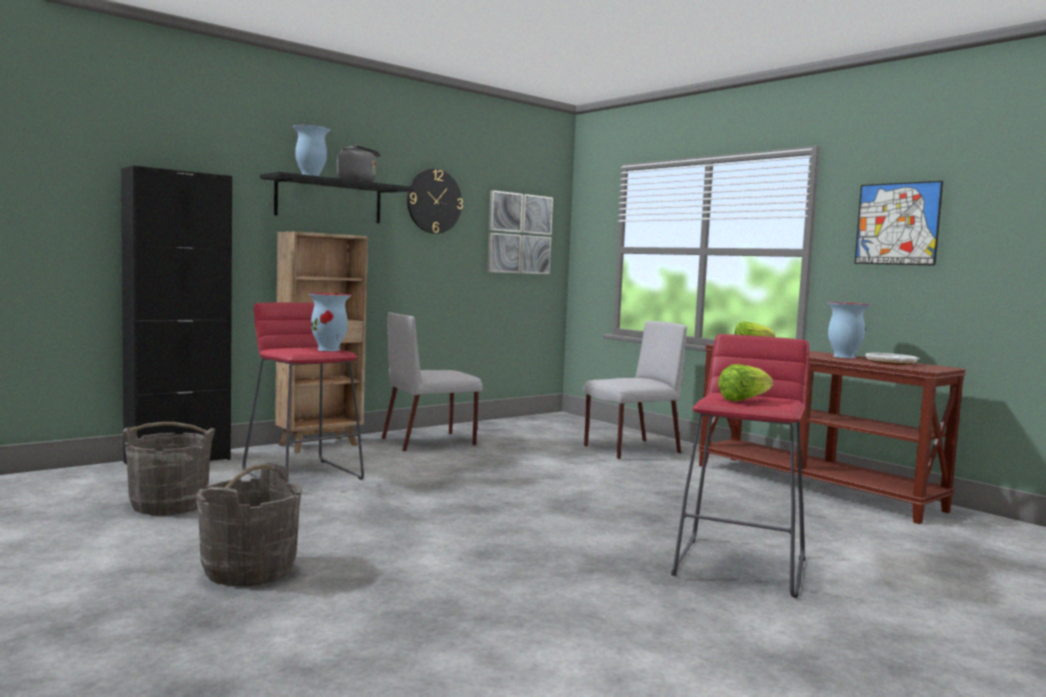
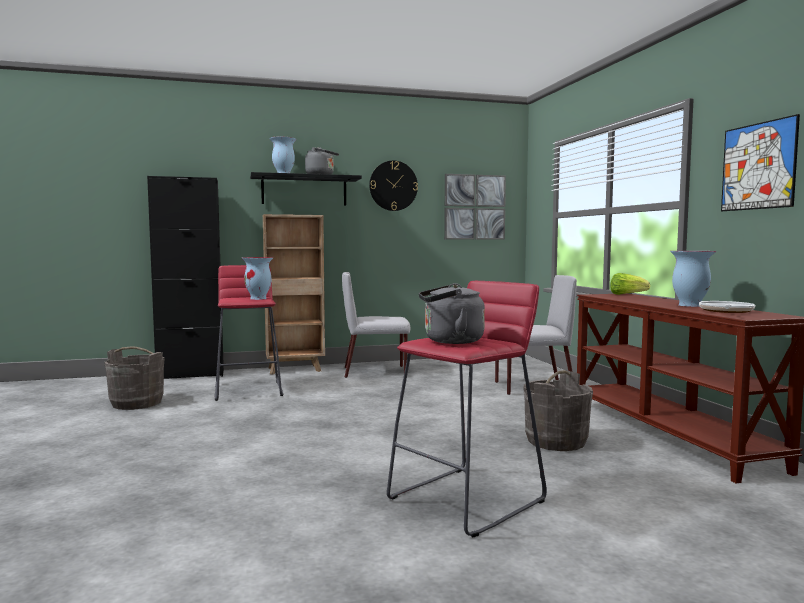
camera: 25 degrees right, 0 degrees up
grey bucket [196,463,302,586] -> grey bucket moved to [524,370,593,451]
lettuce [718,364,773,401] -> grey kettle [419,283,485,344]

